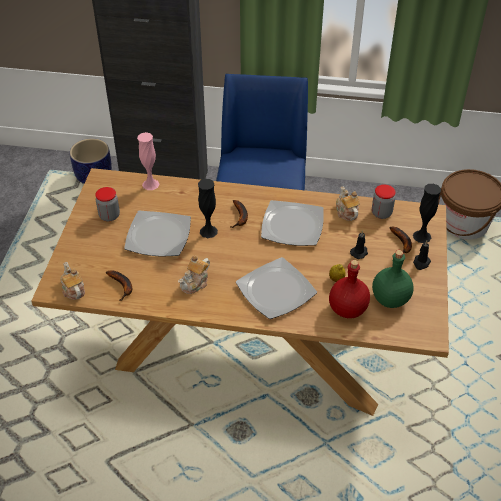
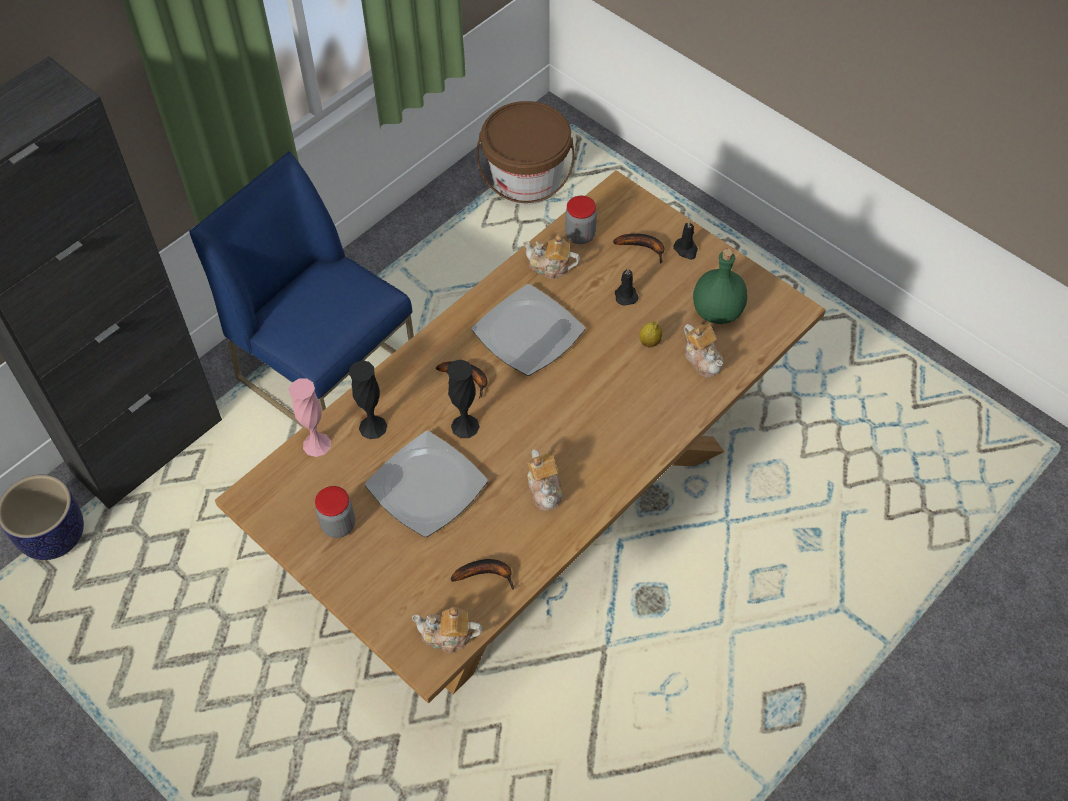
camera: 55 degrees left, 10 degrees up
plate [236,257,317,319] -> none
red bottle [329,260,370,319] -> teapot [684,324,724,378]
black vase [413,184,441,243] -> black vase moved to [349,360,388,439]

